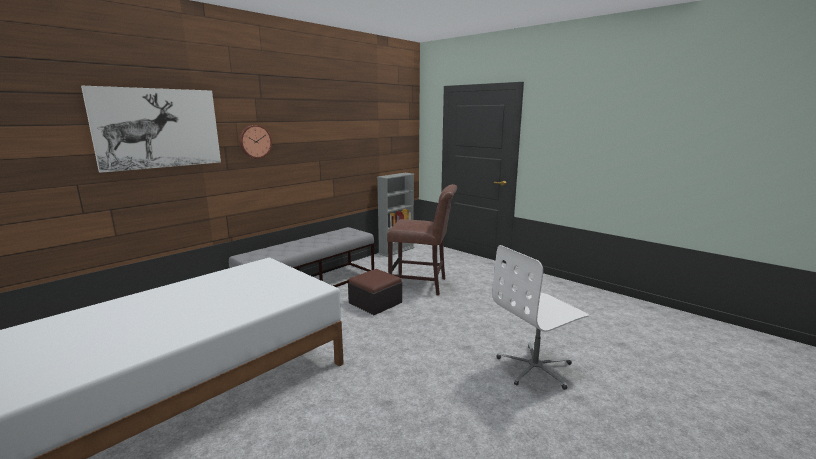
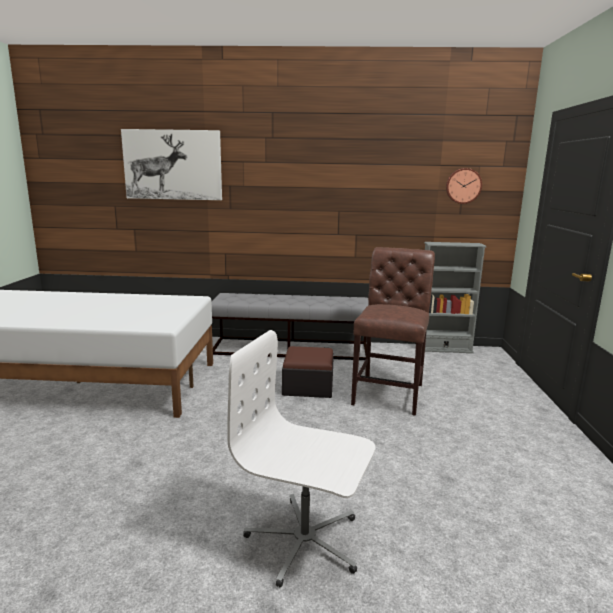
camera: 50 degrees right, 0 degrees up
wall clock [239,125,272,159] -> wall clock moved to [446,168,482,204]
brown chair [387,184,457,296] -> brown chair turned 135 degrees counterclockwise [351,247,435,416]

